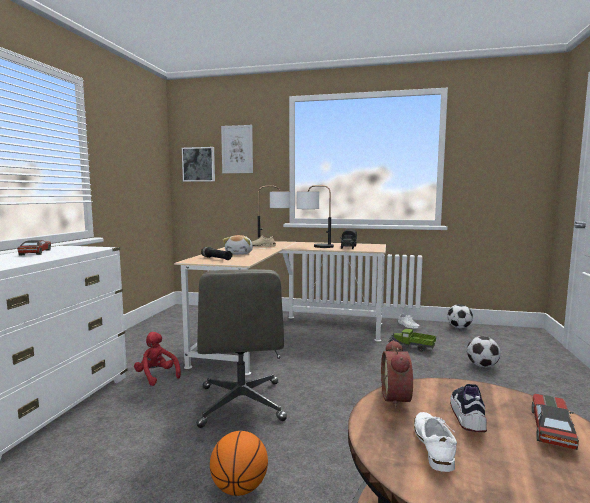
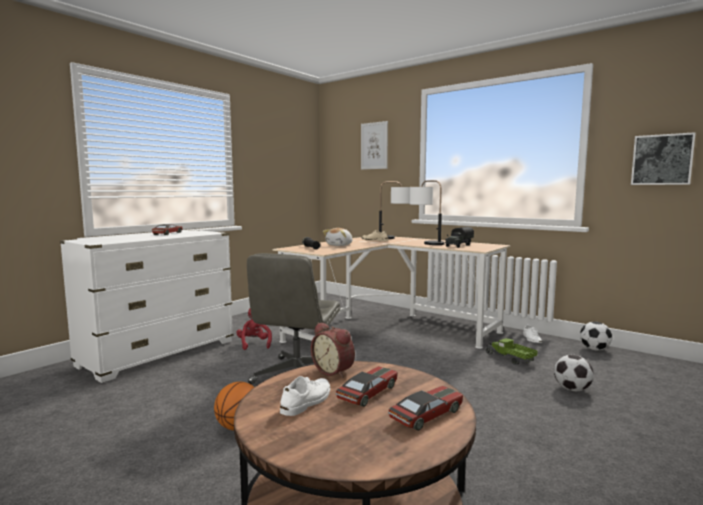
camera: 25 degrees right, 0 degrees up
picture [182,147,215,182] -> picture moved to [631,132,696,185]
alarm clock [381,340,413,409] -> alarm clock turned 75 degrees counterclockwise [311,322,355,378]
shoe [450,384,487,432] -> toy car [336,366,398,407]

